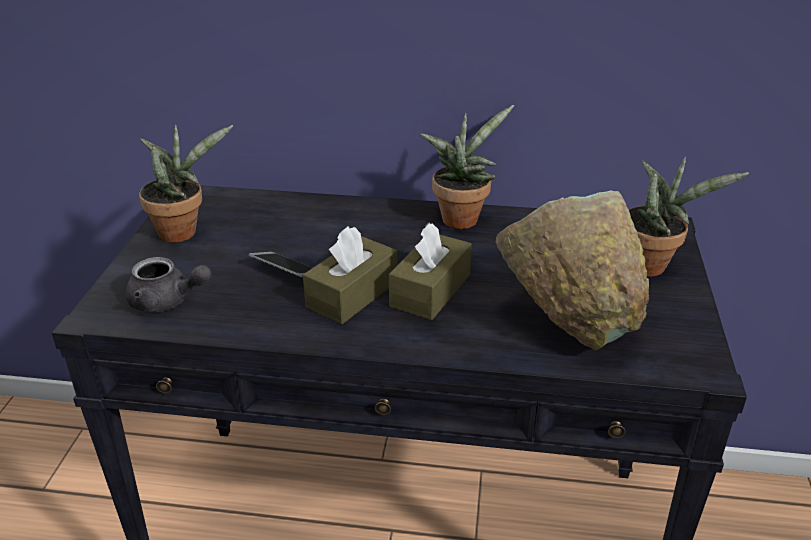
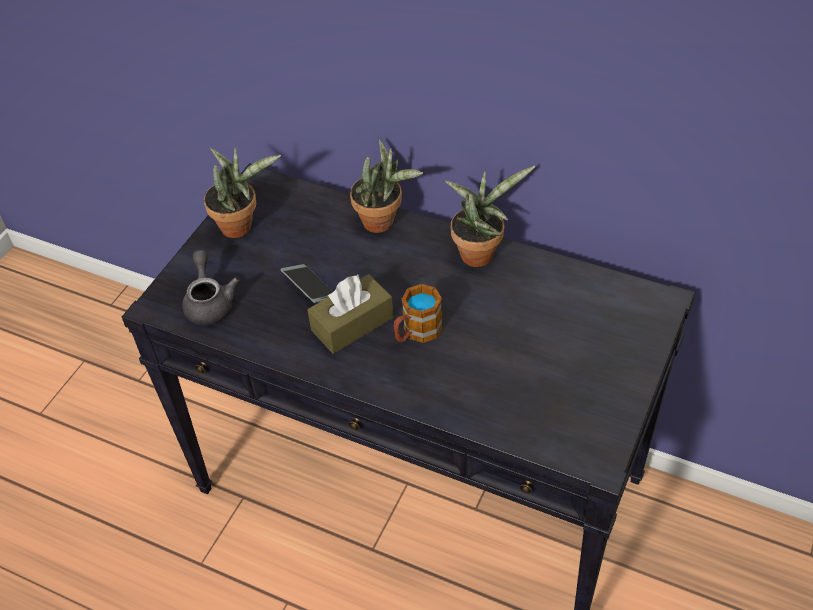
camera: 20 degrees right, 15 degrees up
grey teapot [126,257,212,312] -> grey teapot turned 135 degrees counterclockwise [182,250,239,325]
brown tissue box [389,223,472,320] -> mug [393,284,443,343]
green bowl [496,190,650,350] -> none
potted plant [629,157,749,276] -> potted plant moved to [350,139,423,233]

